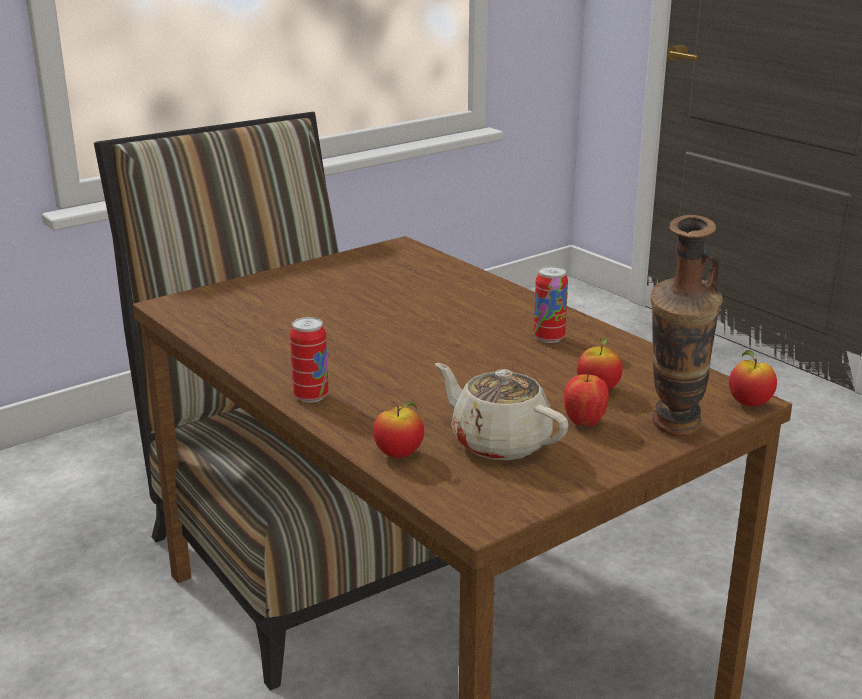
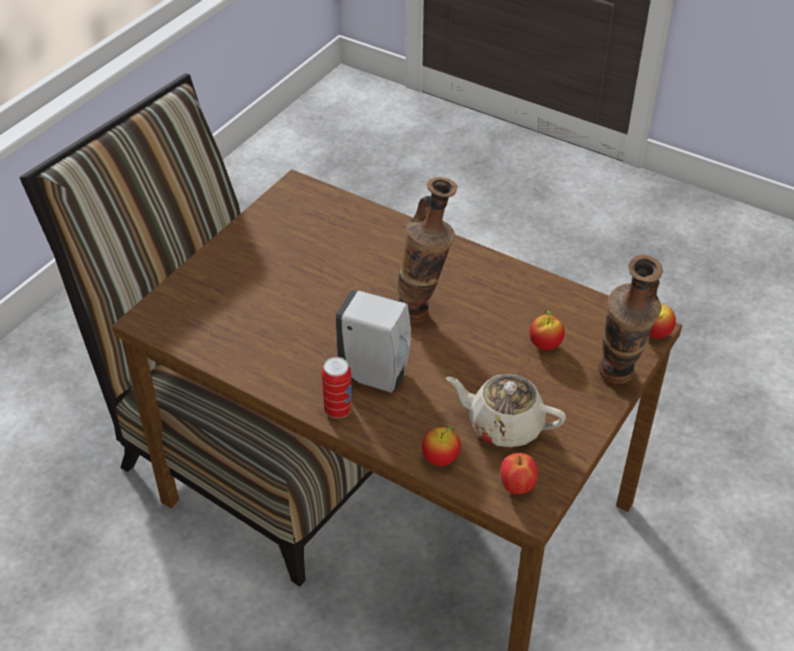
camera: 20 degrees left, 20 degrees up
can [534,266,568,343] -> none
apple [564,371,609,427] -> apple moved to [501,453,538,494]
none -> white soap dispenser [335,289,411,393]
none -> vase [398,177,457,323]

